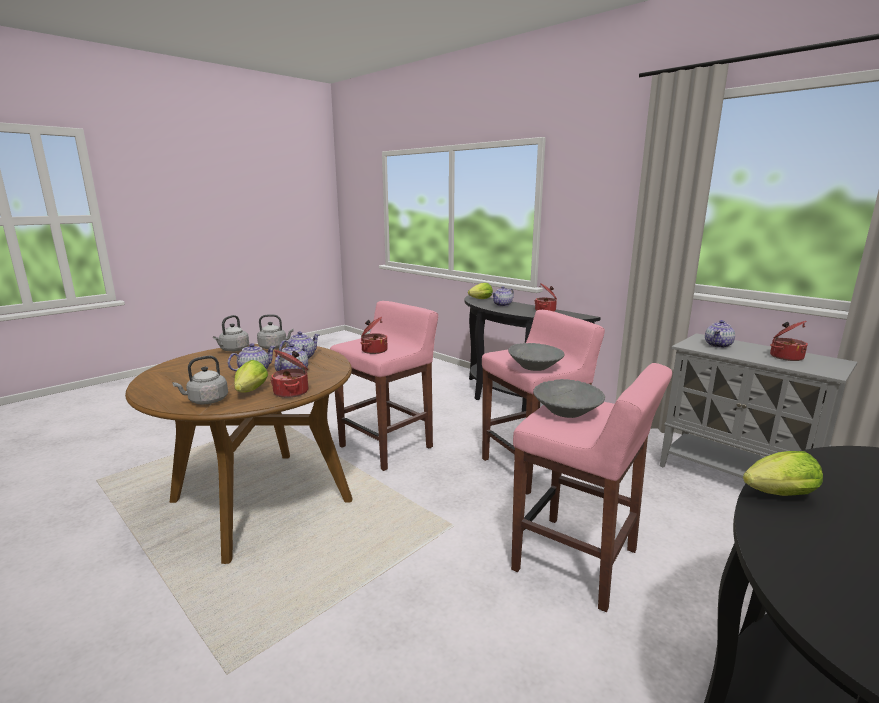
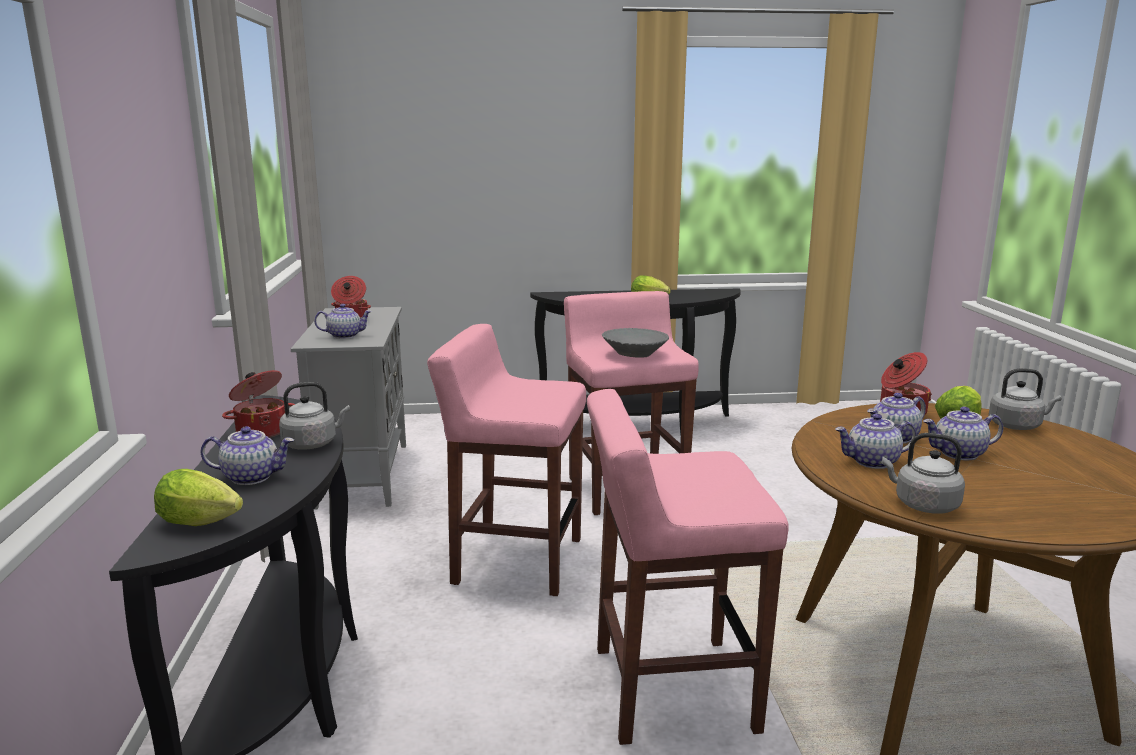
camera: 140 degrees left, 0 degrees up
grey kettle [213,315,249,352] -> grey kettle moved to [279,382,350,450]
cooking pot [361,317,388,354] -> none
grey bowl [508,343,564,371] -> none

